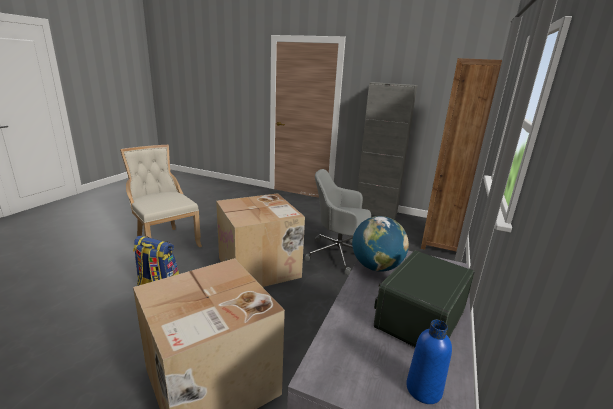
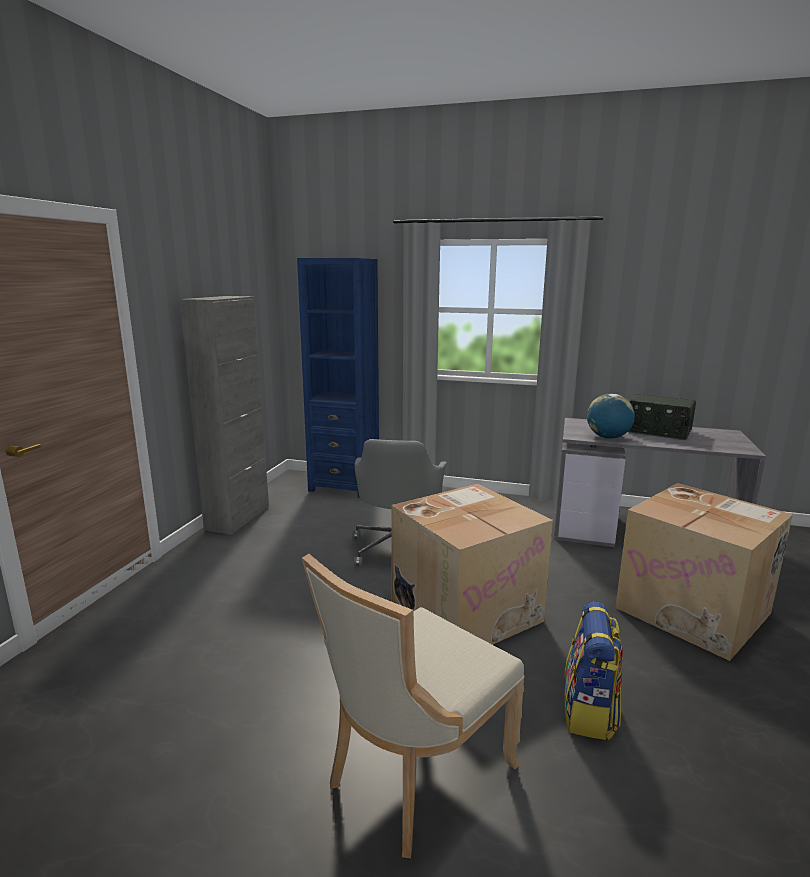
camera: 95 degrees left, 5 degrees down
blue bottle [406,320,452,404] -> none
brown bookcase [421,58,502,252] -> blue bookcase [297,258,379,498]

